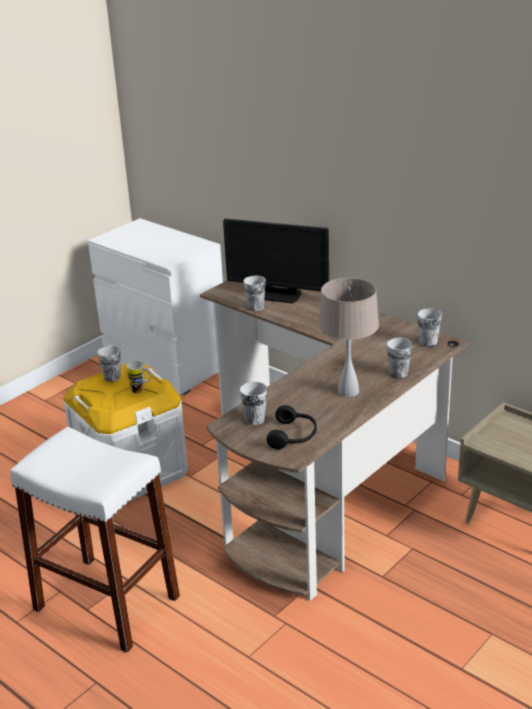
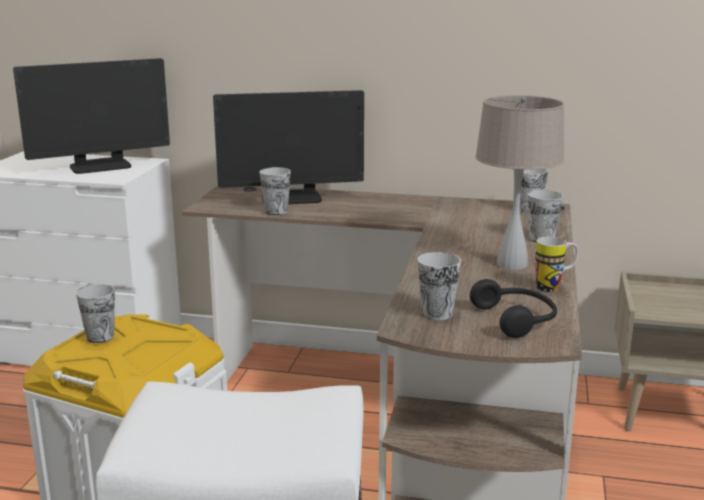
camera: 30 degrees left, 10 degrees down
mug [126,361,152,393] -> mug moved to [535,236,578,292]
none -> monitor [13,58,170,174]

